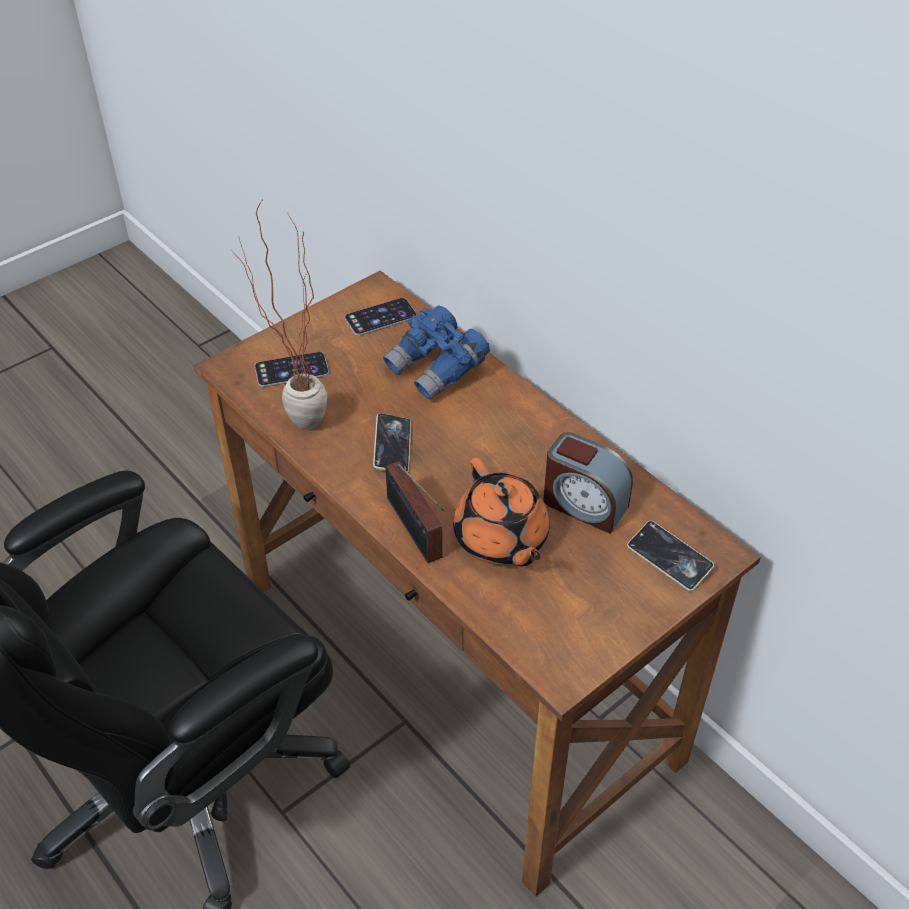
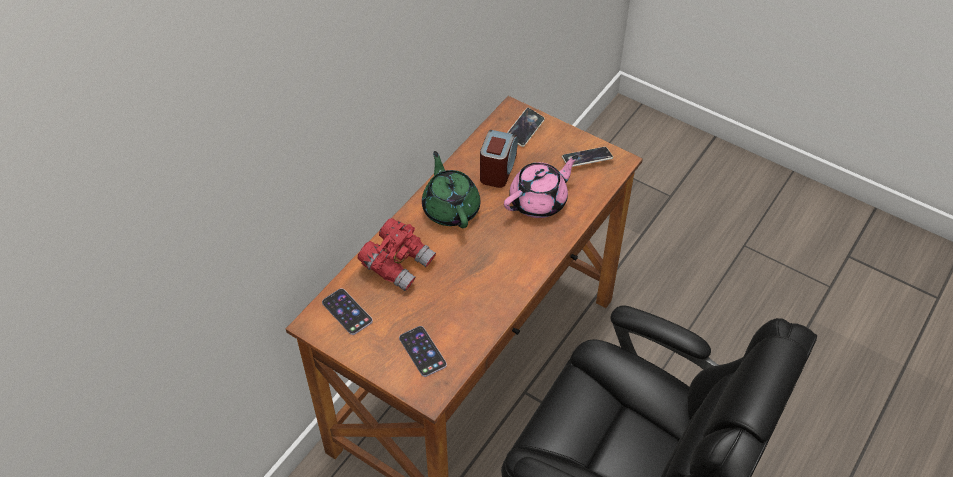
camera: 105 degrees left, 5 degrees up
potted plant [232,198,327,430] -> none
phone [373,413,411,472] -> phone moved to [562,147,613,167]
blue binoculars [383,306,490,400] -> red binoculars [358,218,436,291]
radio [385,461,444,563] -> none
orange teapot [453,458,550,566] -> pink teapot [504,155,578,218]
none -> green teapot [422,151,480,228]

